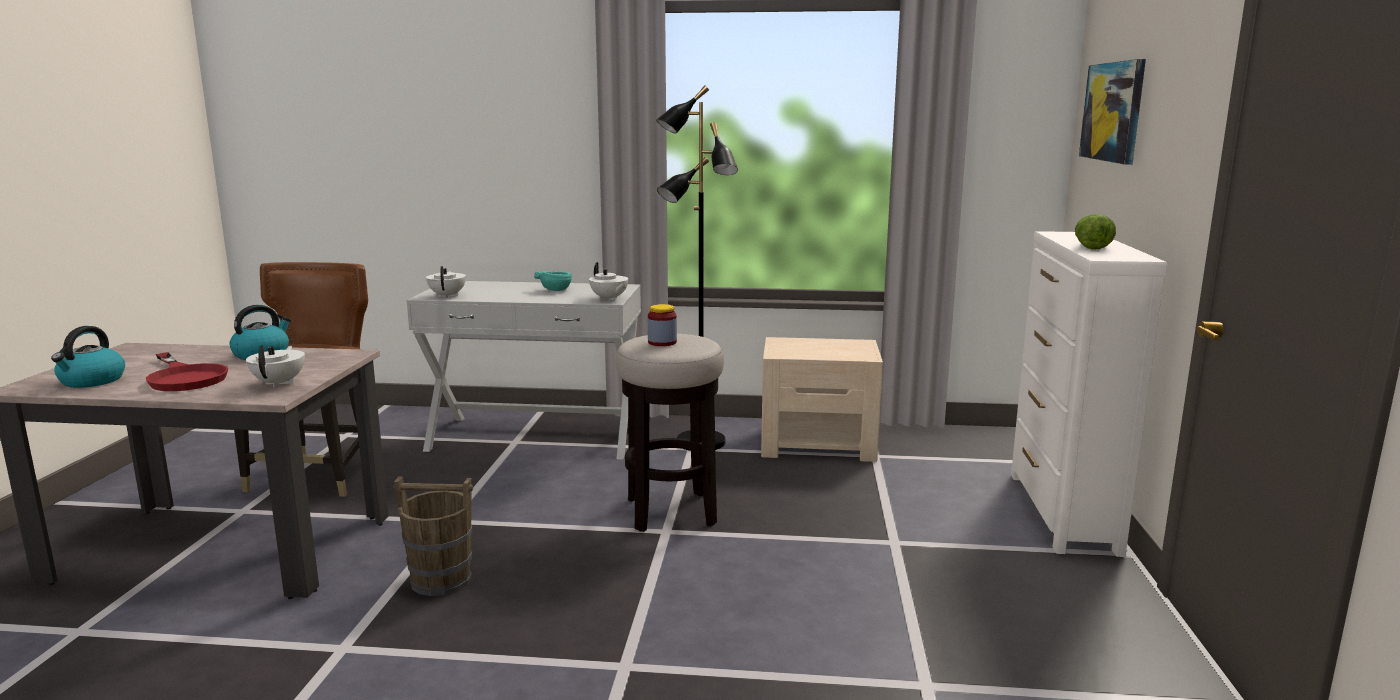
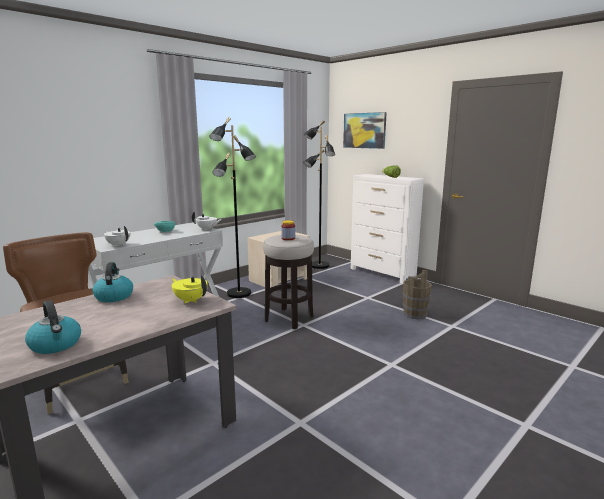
camera: 50 degrees left, 0 degrees up
red frying pan [146,352,229,391] -> none
white teapot [246,345,305,387] -> yellow teapot [172,275,207,303]
brown bucket [393,476,473,596] -> brown bucket moved to [403,270,432,319]
none -> black floor lamp [303,120,335,269]

